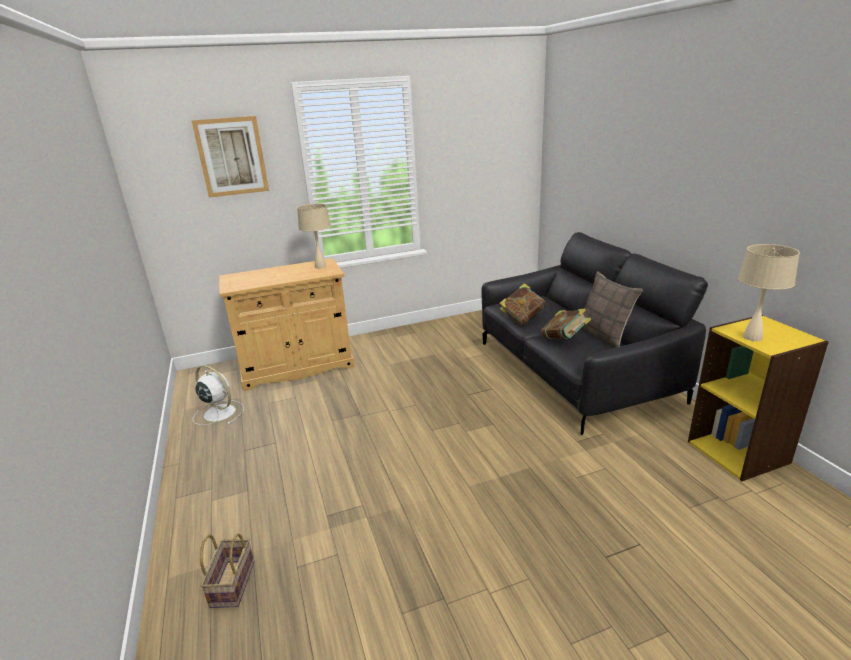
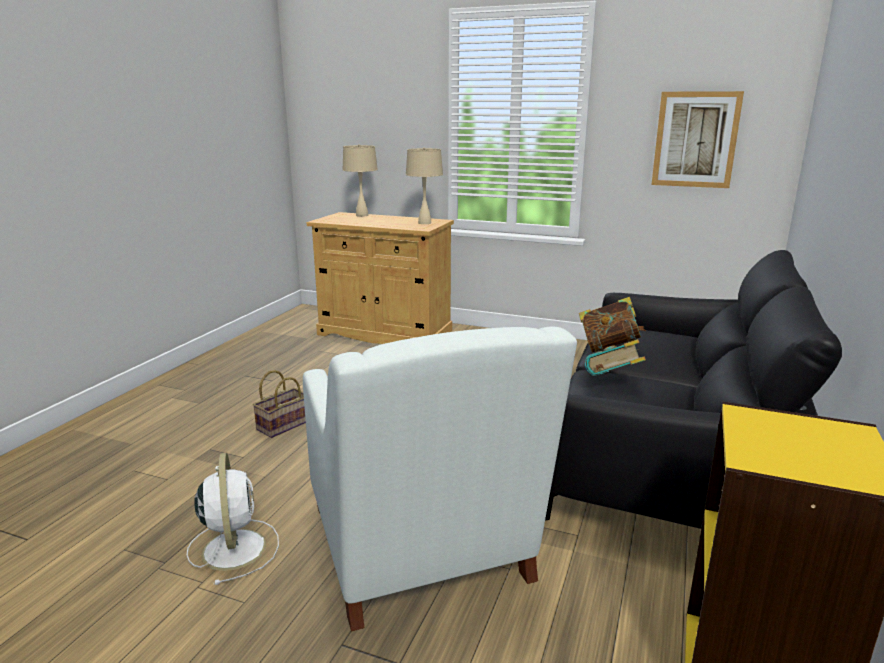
camera: 40 degrees right, 5 degrees down
picture [191,116,269,198] -> picture moved to [652,91,744,188]
white fan [193,365,244,425] -> white fan moved to [187,453,279,585]
basket [200,533,255,608] -> basket moved to [253,370,306,438]
pillow [581,271,643,347] -> none
beige table lamp [738,244,800,341] -> beige table lamp moved to [343,144,378,217]
none -> white armchair [303,327,577,631]

